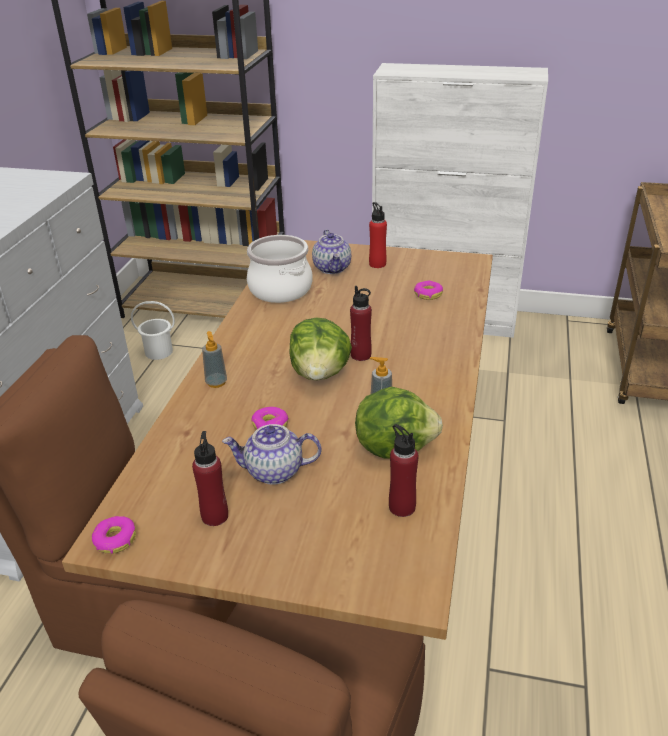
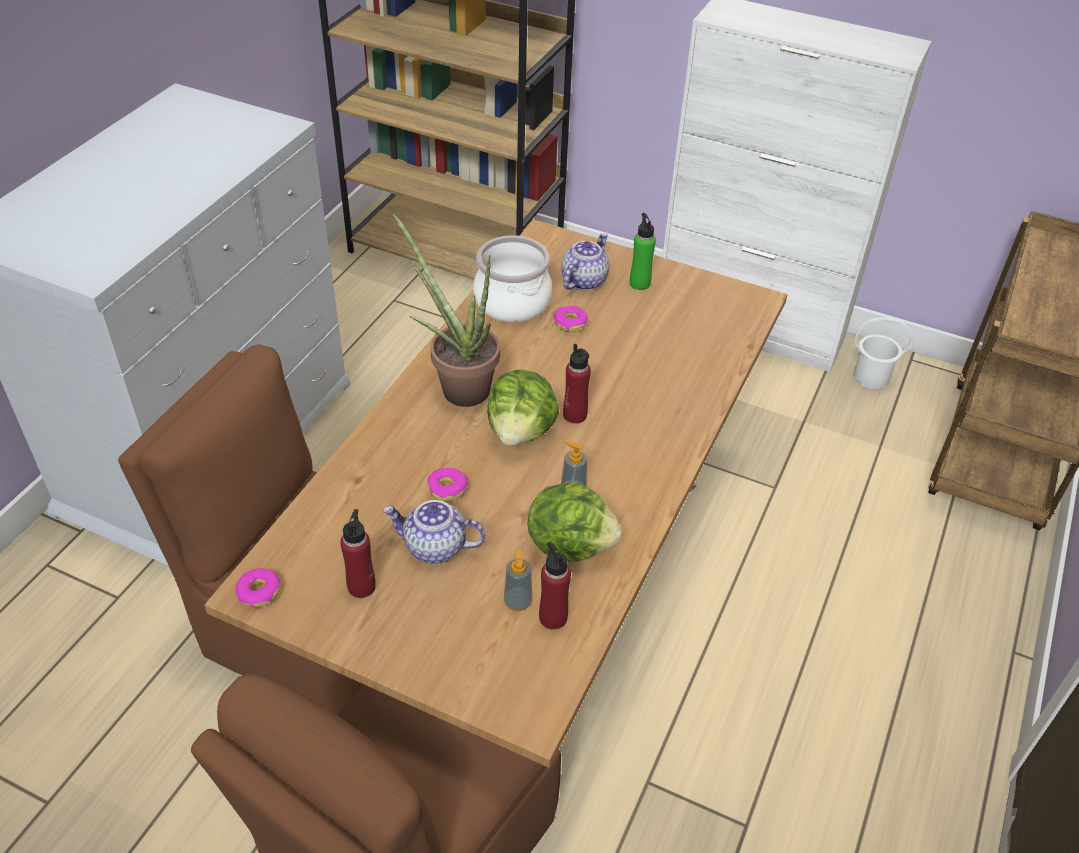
camera: 10 degrees right, 10 degrees up
white bucket [131,301,175,360] -> white bucket moved to [853,317,913,389]
soap dispenser [202,331,227,388] -> soap dispenser moved to [504,549,532,611]
teapot [312,230,351,274] -> teapot turned 150 degrees counterclockwise [561,233,609,291]
red bottle [369,202,387,268] -> green bottle [630,213,656,290]
donut [414,281,443,300] -> donut moved to [554,306,588,332]
none -> potted plant [393,213,500,407]

